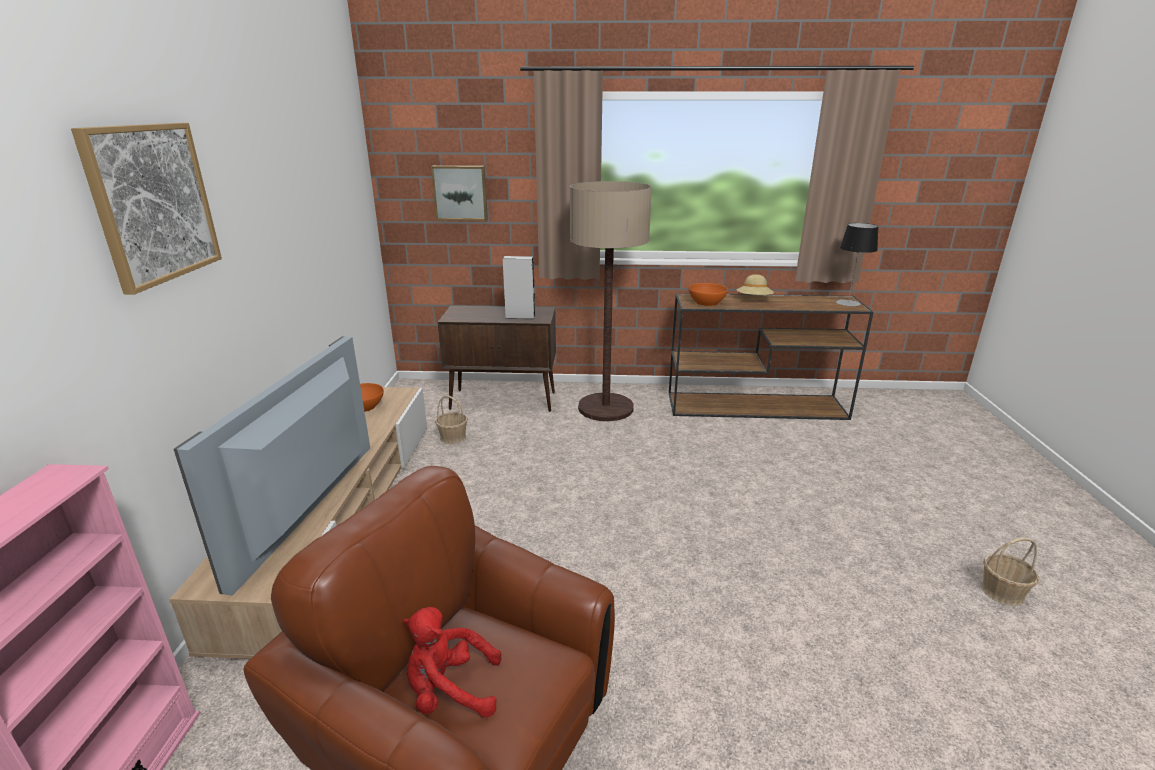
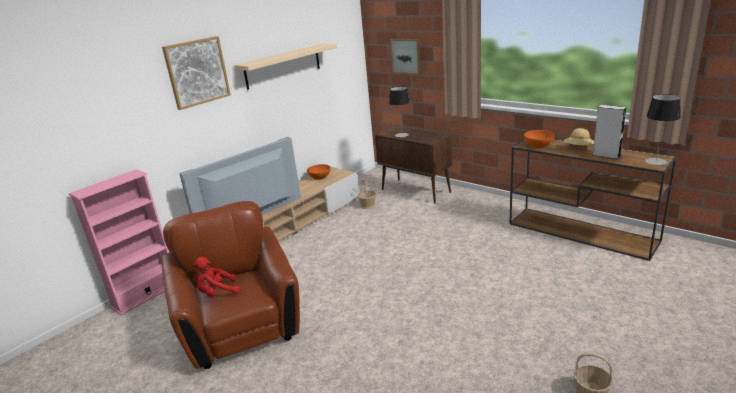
camera: 40 degrees right, 0 degrees up
red plush toy [403,607,501,718] -> red plush toy turned 60 degrees counterclockwise [192,257,240,297]
grey speaker [503,256,535,319] -> grey speaker moved to [593,105,626,159]
floor lamp [570,181,652,421] -> none
none -> beige shelf [234,43,337,90]
none -> table lamp [389,86,410,138]

